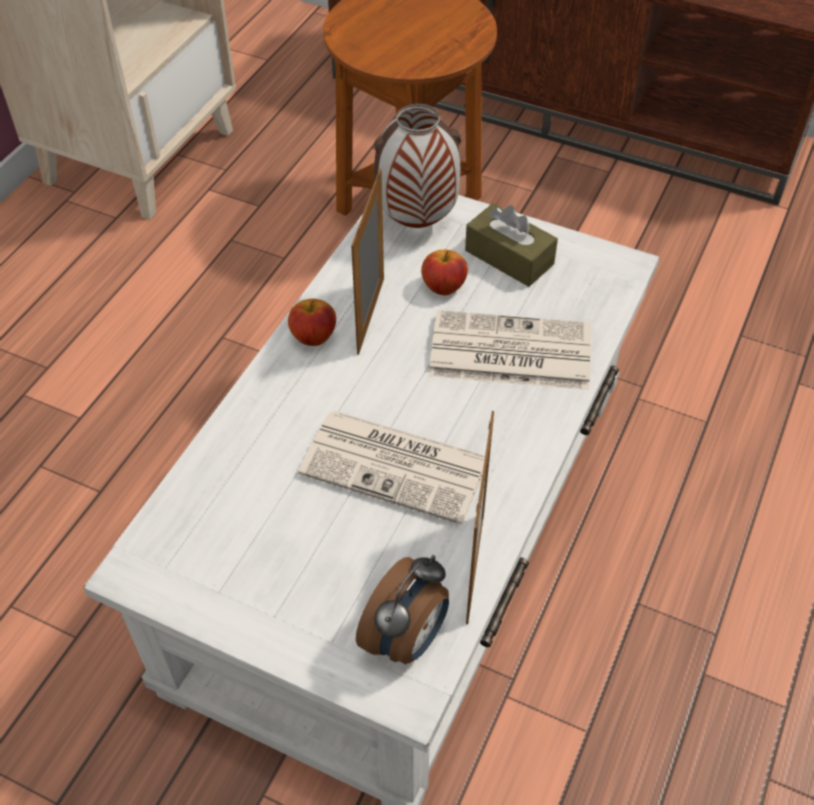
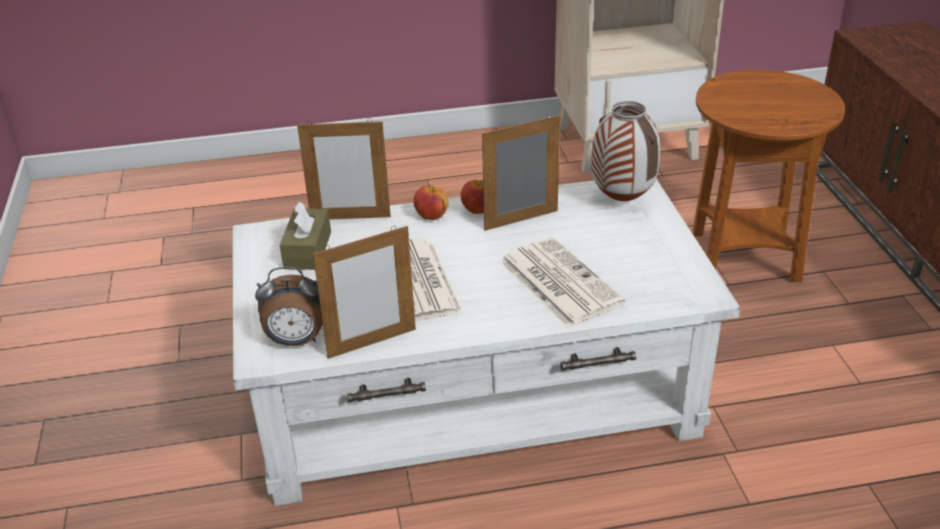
camera: 55 degrees right, 15 degrees down
apple [421,250,468,295] -> apple moved to [413,185,449,220]
brown tissue box [465,203,558,287] -> brown tissue box moved to [280,201,331,270]
none -> picture frame [297,118,391,220]

